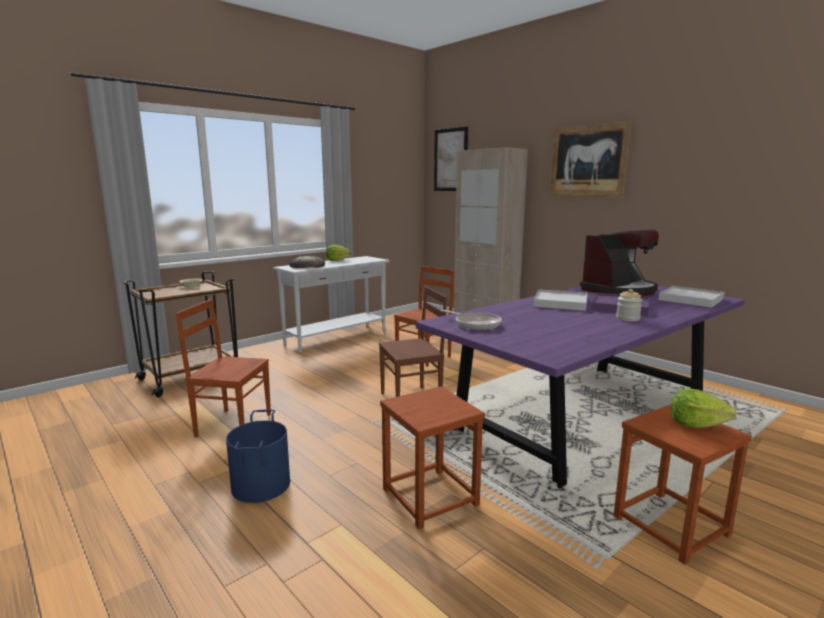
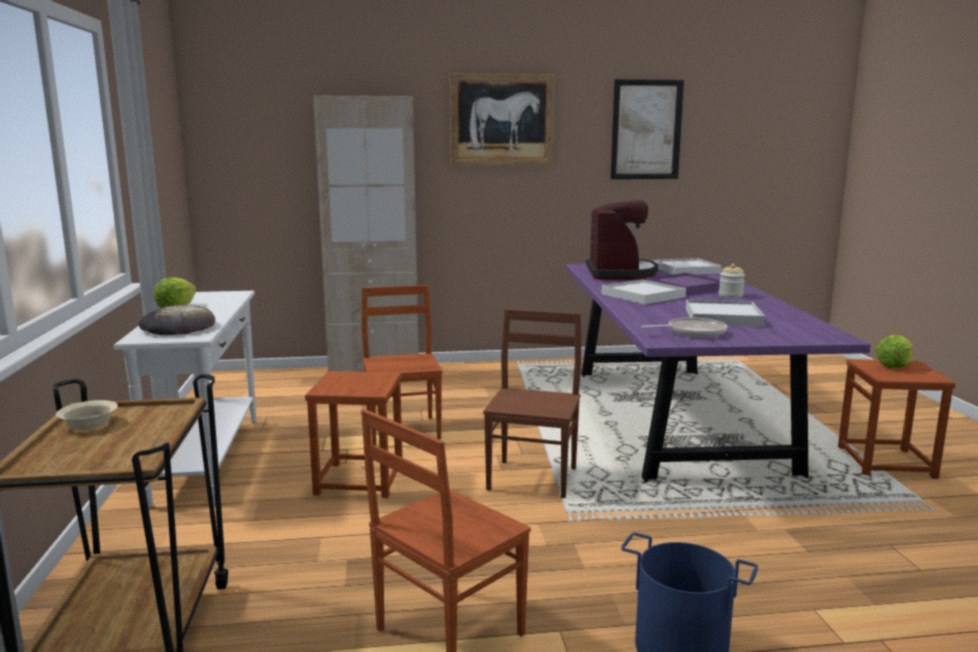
camera: 55 degrees left, 0 degrees up
brown stool [380,386,485,529] -> brown stool moved to [305,371,403,498]
picture [434,126,468,191] -> picture moved to [611,79,684,179]
none -> white tray [686,299,765,327]

